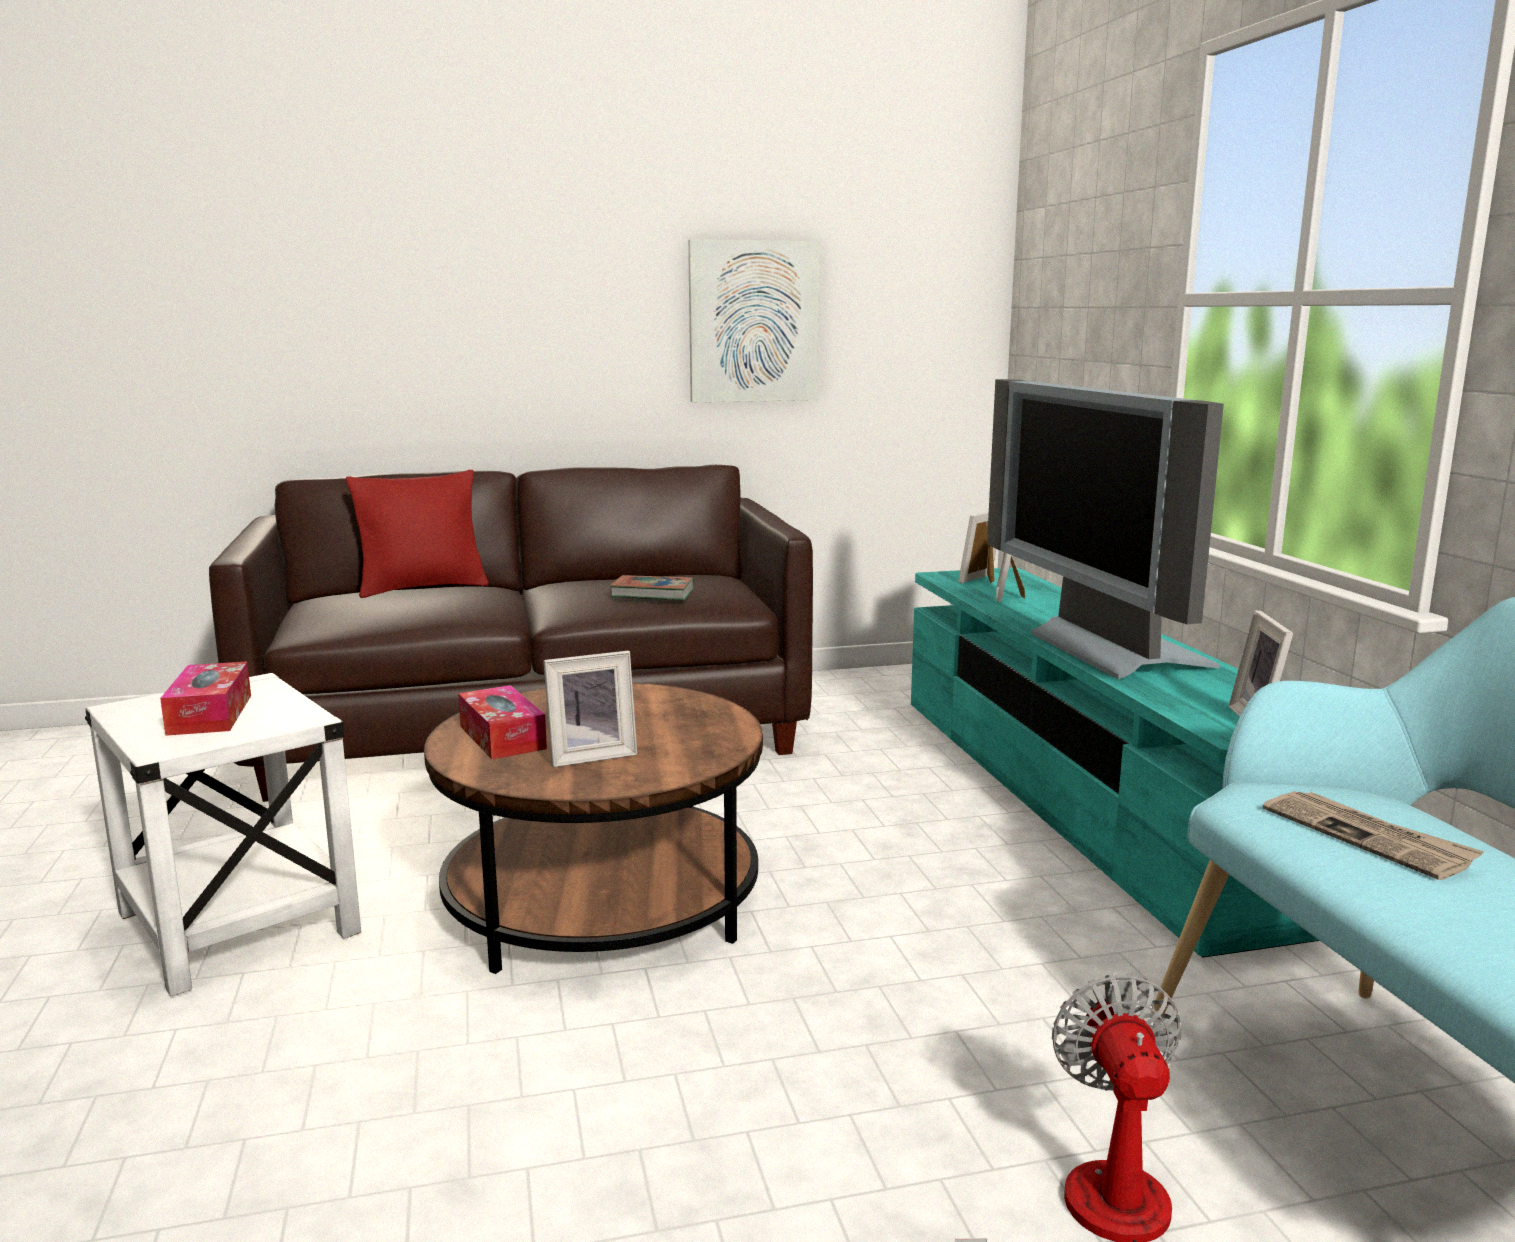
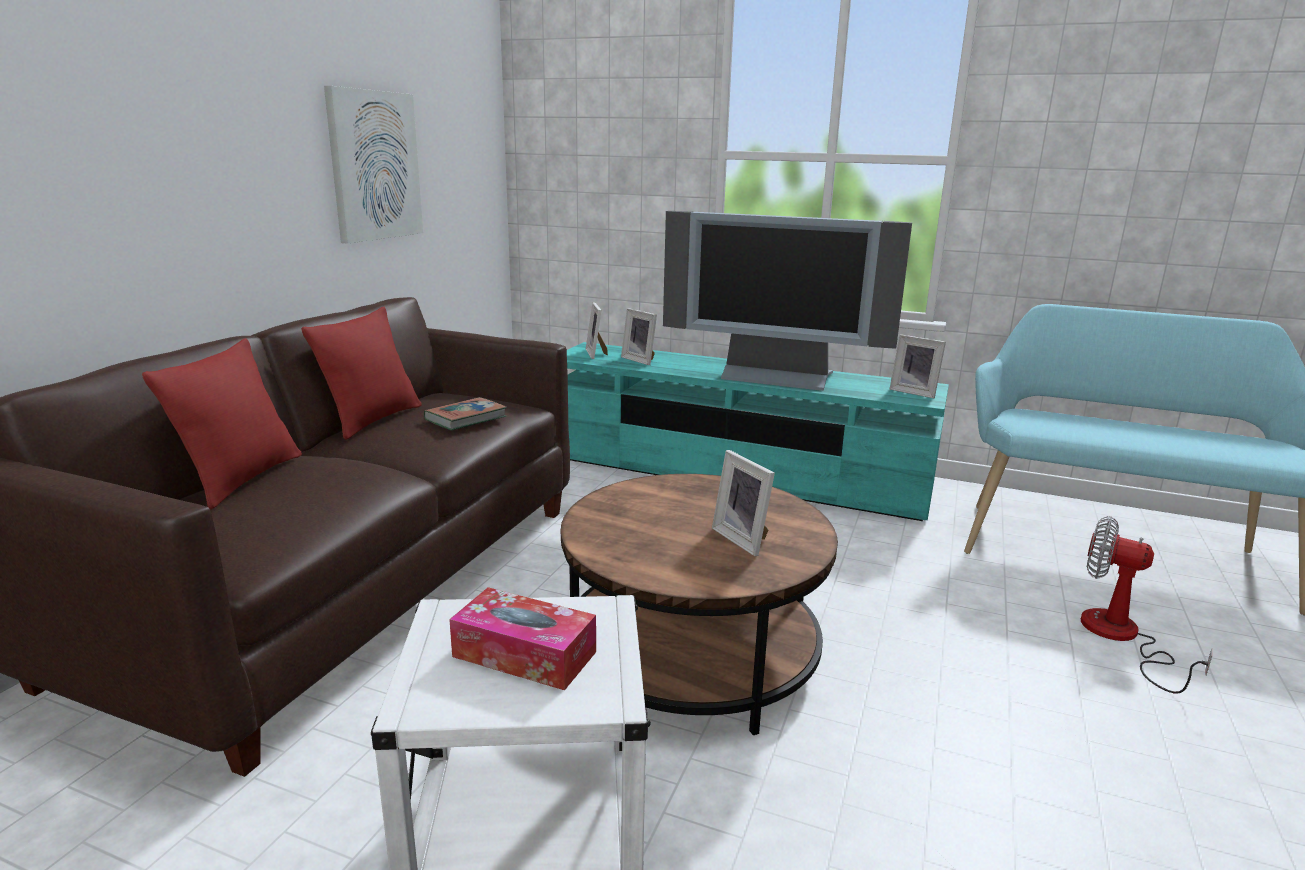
camera: 55 degrees left, 5 degrees up
tissue box [458,685,547,759] -> none
picture frame [543,651,637,767] -> picture frame turned 135 degrees clockwise [712,450,775,556]
newspaper [1263,791,1484,880] -> none
none -> red pillow [301,307,422,440]

